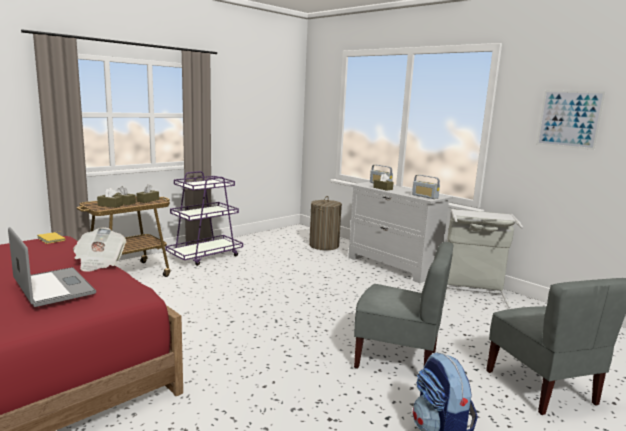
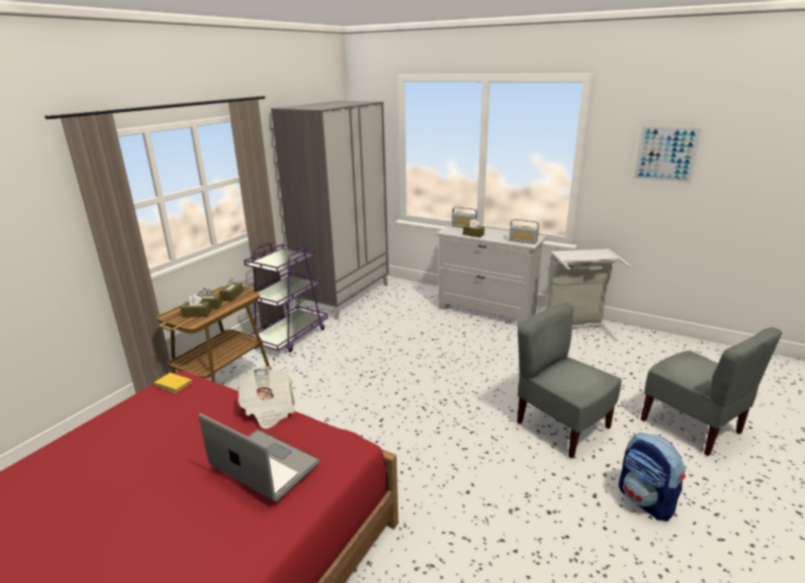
camera: 15 degrees left, 10 degrees up
laundry basket [309,196,342,250] -> none
grey chair [354,242,453,369] -> grey chair turned 135 degrees counterclockwise [517,303,622,458]
none -> grey wardrobe [271,101,389,320]

